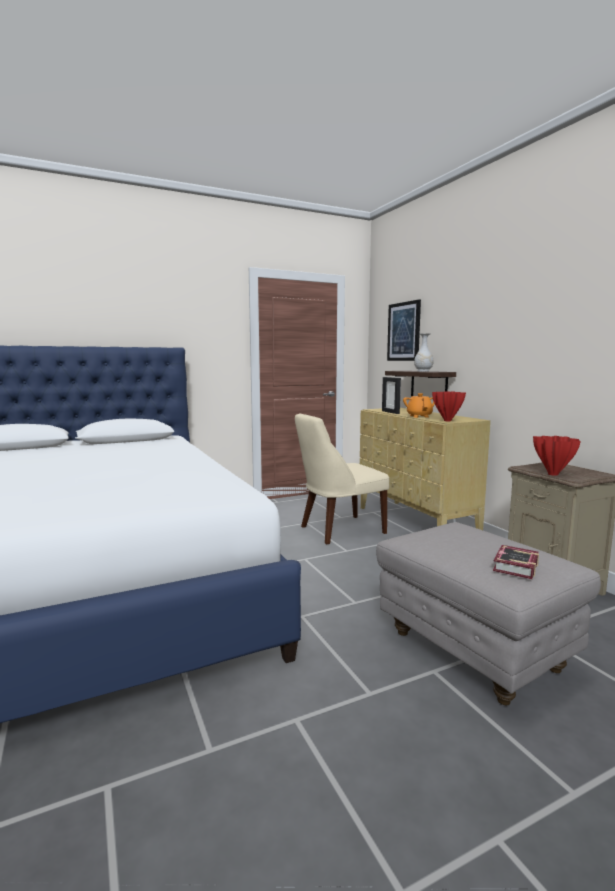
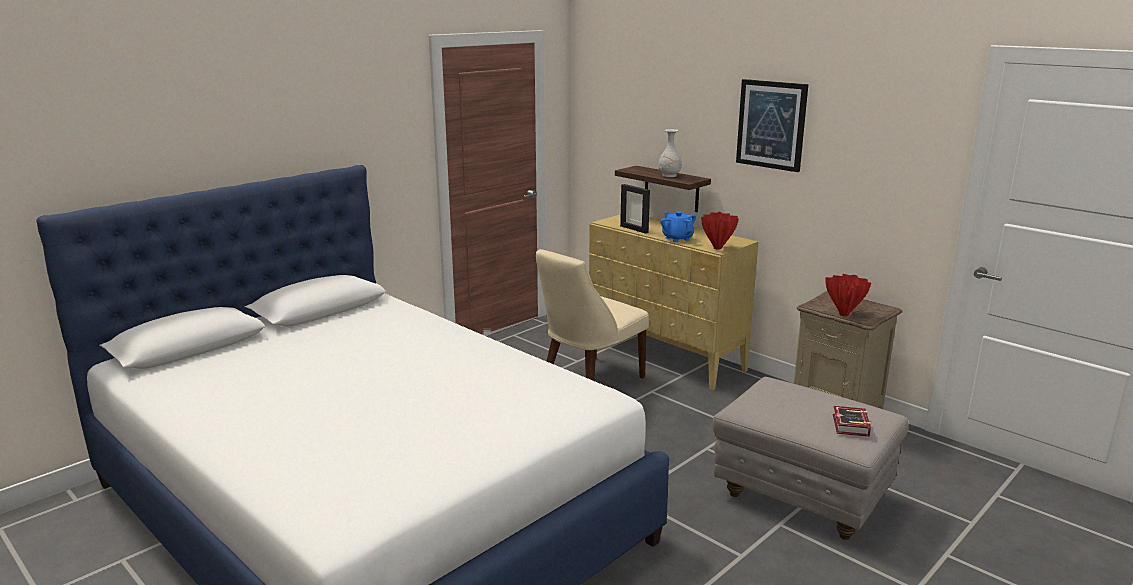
camera: 20 degrees left, 10 degrees up
picture [387,300,421,361] -> picture moved to [736,79,809,172]
orange teapot [403,393,435,418] -> blue teapot [660,211,696,242]

